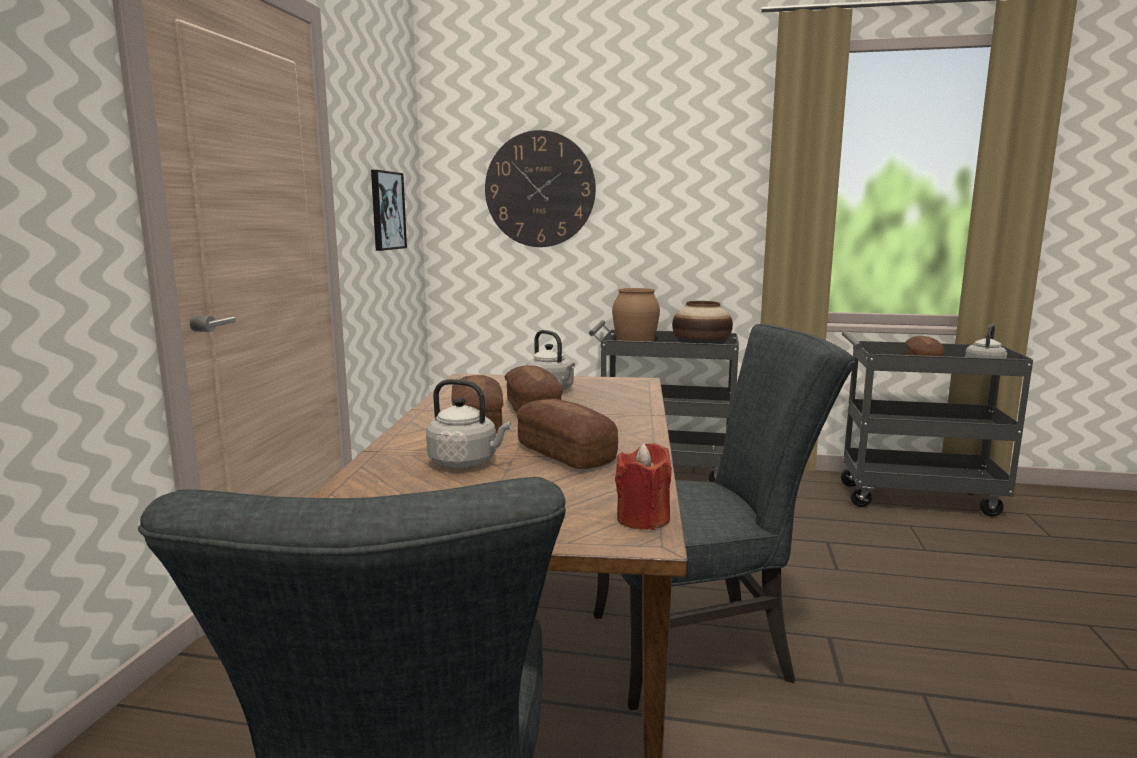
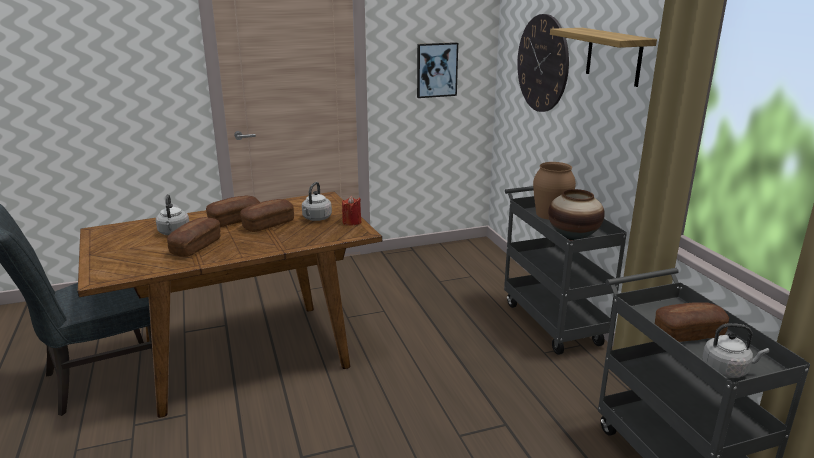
camera: 60 degrees right, 10 degrees up
grey chair [594,323,856,710] -> none
red candle [615,443,672,530] -> red candle moved to [342,196,361,225]
none -> shelf [550,28,657,87]

